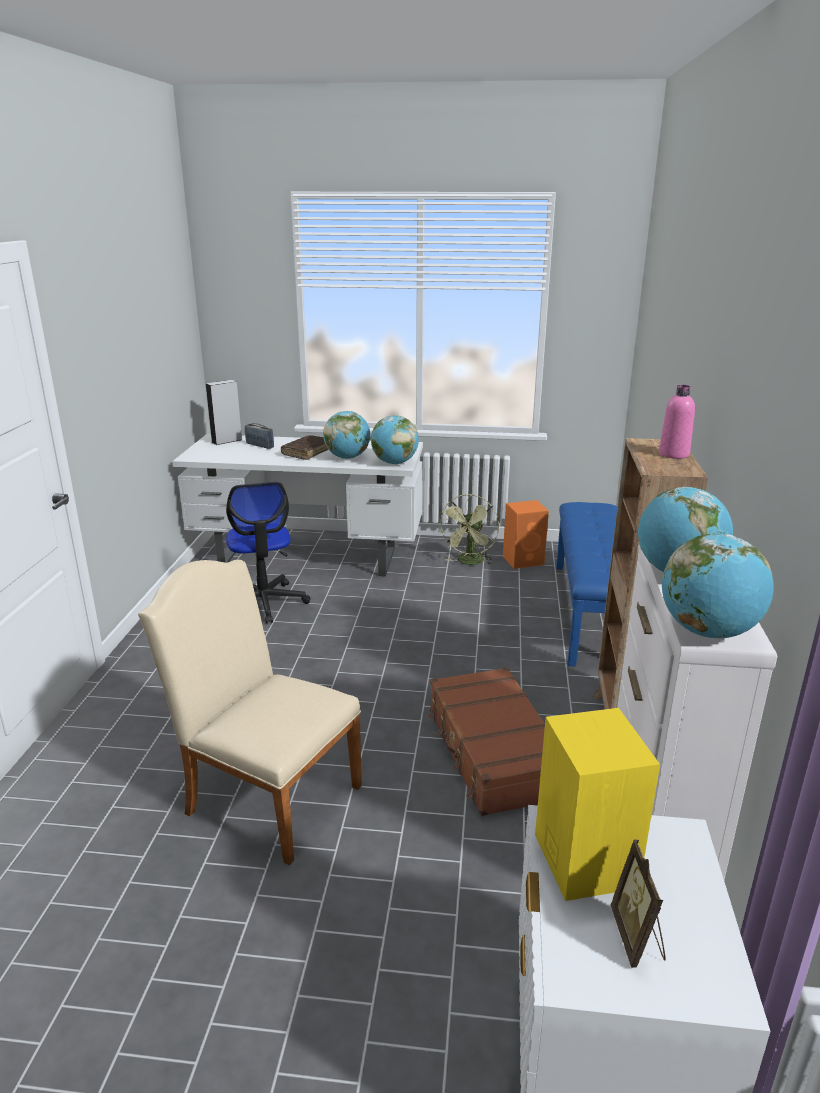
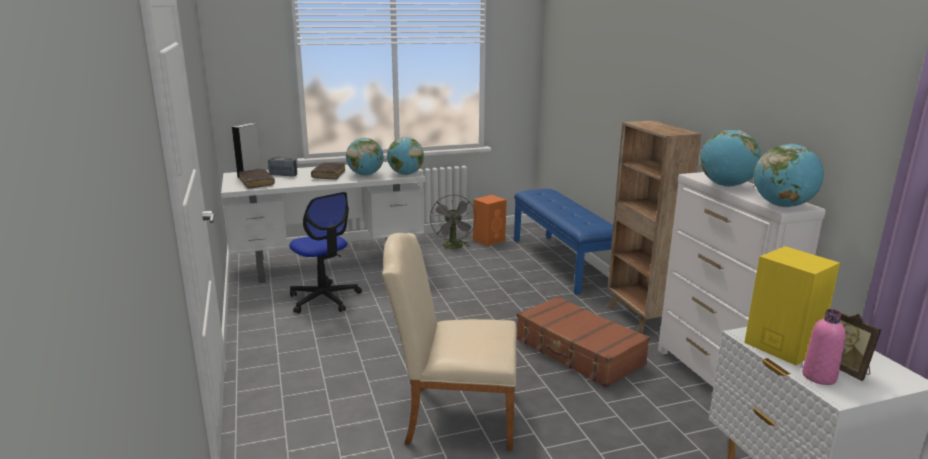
camera: 25 degrees left, 5 degrees down
green fan [440,494,499,565] -> grey fan [430,195,476,249]
pink bottle [659,385,695,459] -> pink bottle moved to [802,309,846,385]
none -> brown book [239,169,275,189]

